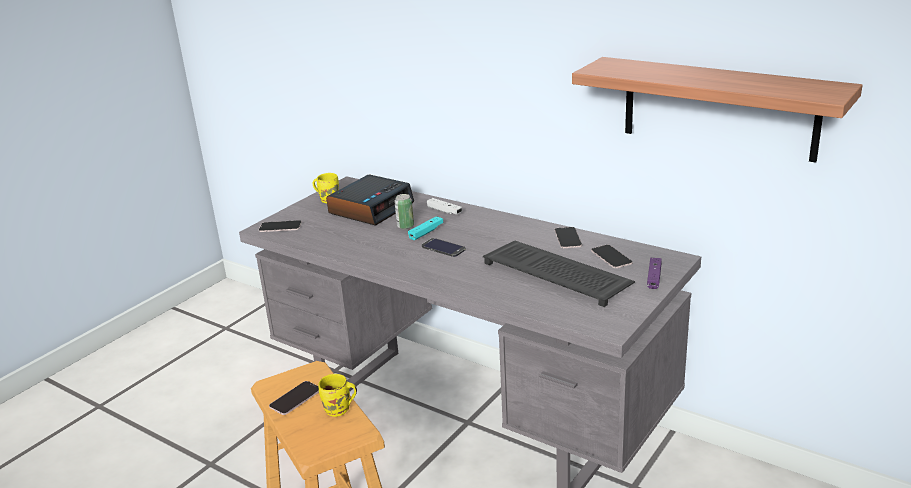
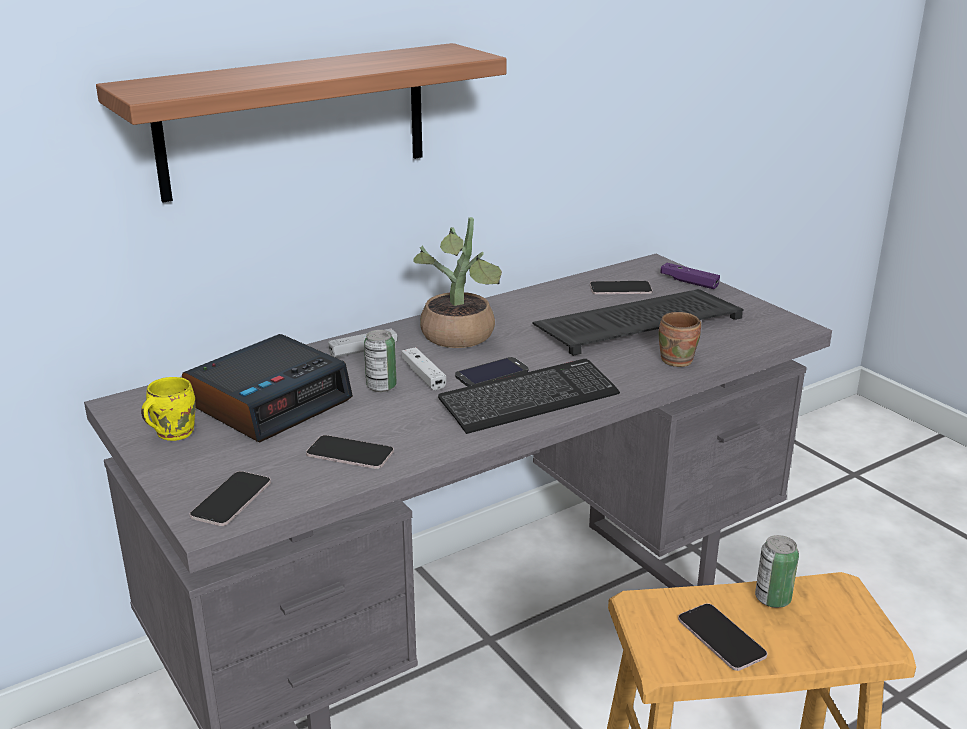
camera: 70 degrees left, 0 degrees up
yellow mug [318,374,357,417] -> can [755,535,799,608]
alarm clock [326,175,414,226] -> alarm clock turned 75 degrees clockwise [182,334,353,442]
turquoise game controller [408,216,444,240] -> white game controller [401,347,446,390]
phone [554,227,582,248] -> phone moved to [306,435,394,469]
shelf [572,57,862,163] -> shelf moved to [96,43,507,202]
none -> potted plant [413,217,502,348]
none -> keyboard [438,359,620,434]
none -> brown mug [659,312,701,367]

